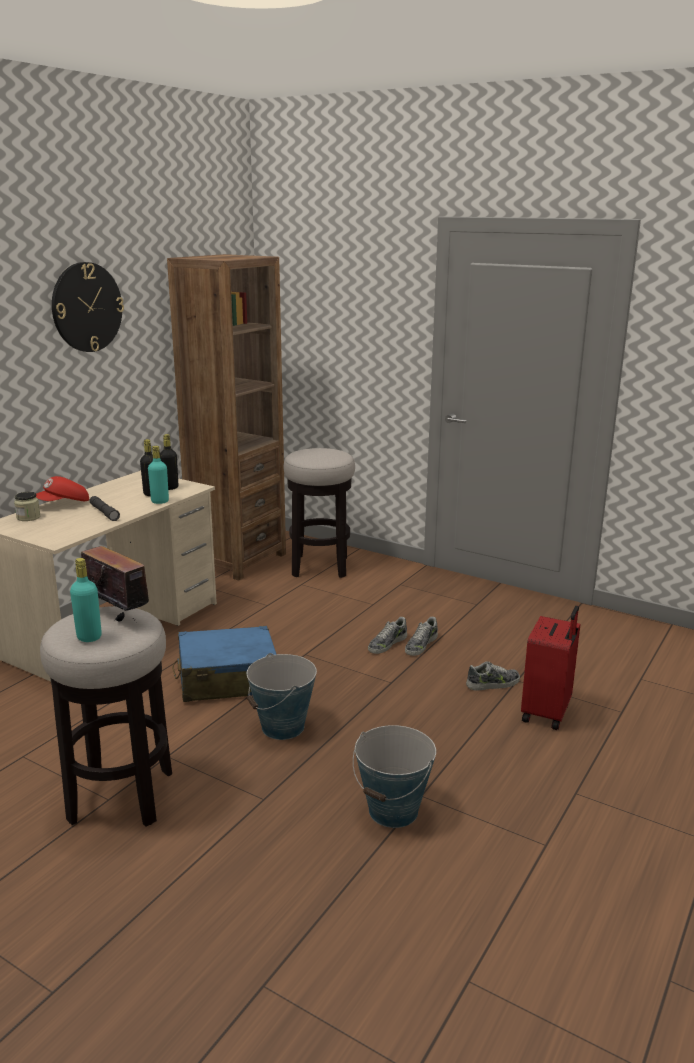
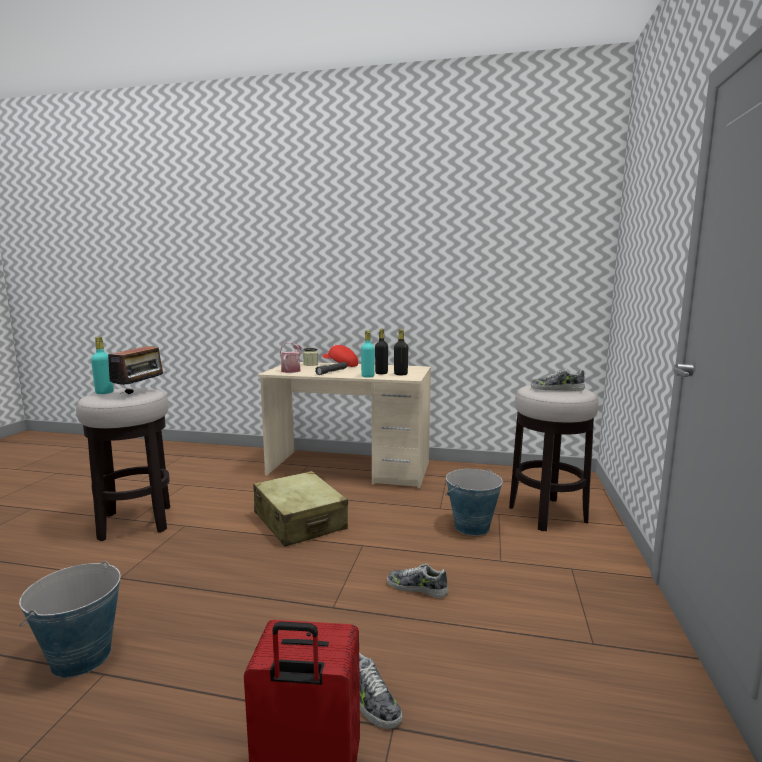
camera: 70 degrees right, 10 degrees down
wall clock [52,262,124,352] -> none
brown bookcase [167,254,286,580] -> none
blue suitcase [172,626,277,702] -> beige suitcase [253,471,348,547]
bucket [247,653,317,740] -> bucket moved to [445,469,503,536]
shoe [405,617,438,656] -> shoe moved to [531,368,585,391]
none -> watering can [280,342,302,373]

